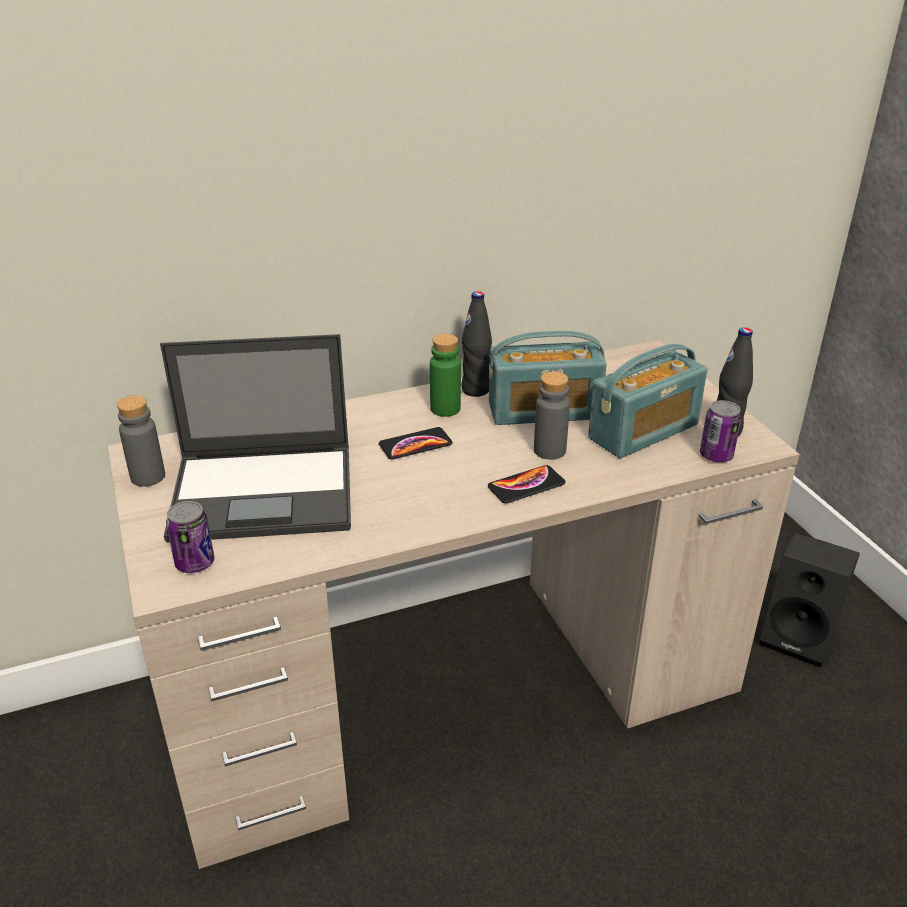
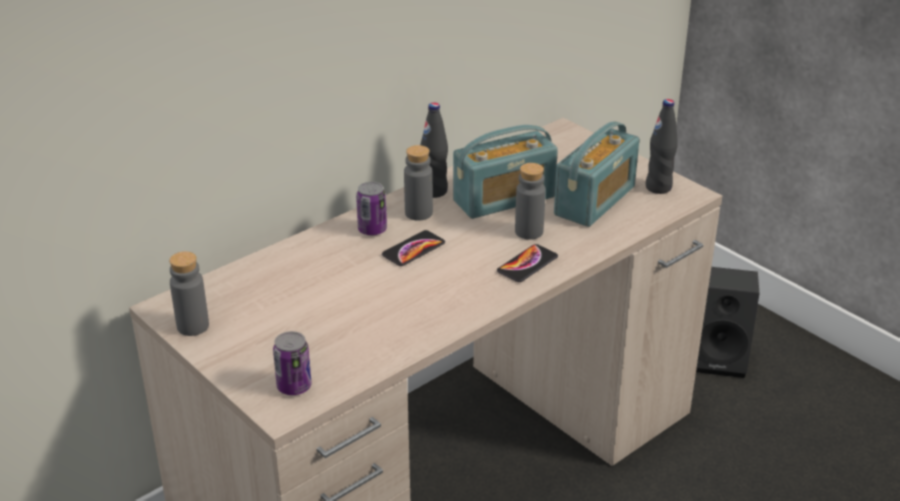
camera: 20 degrees left, 0 degrees up
laptop [160,334,351,543] -> none
green bottle [430,334,461,417] -> grey bottle [404,145,433,221]
can [700,400,741,462] -> can moved to [356,182,387,235]

